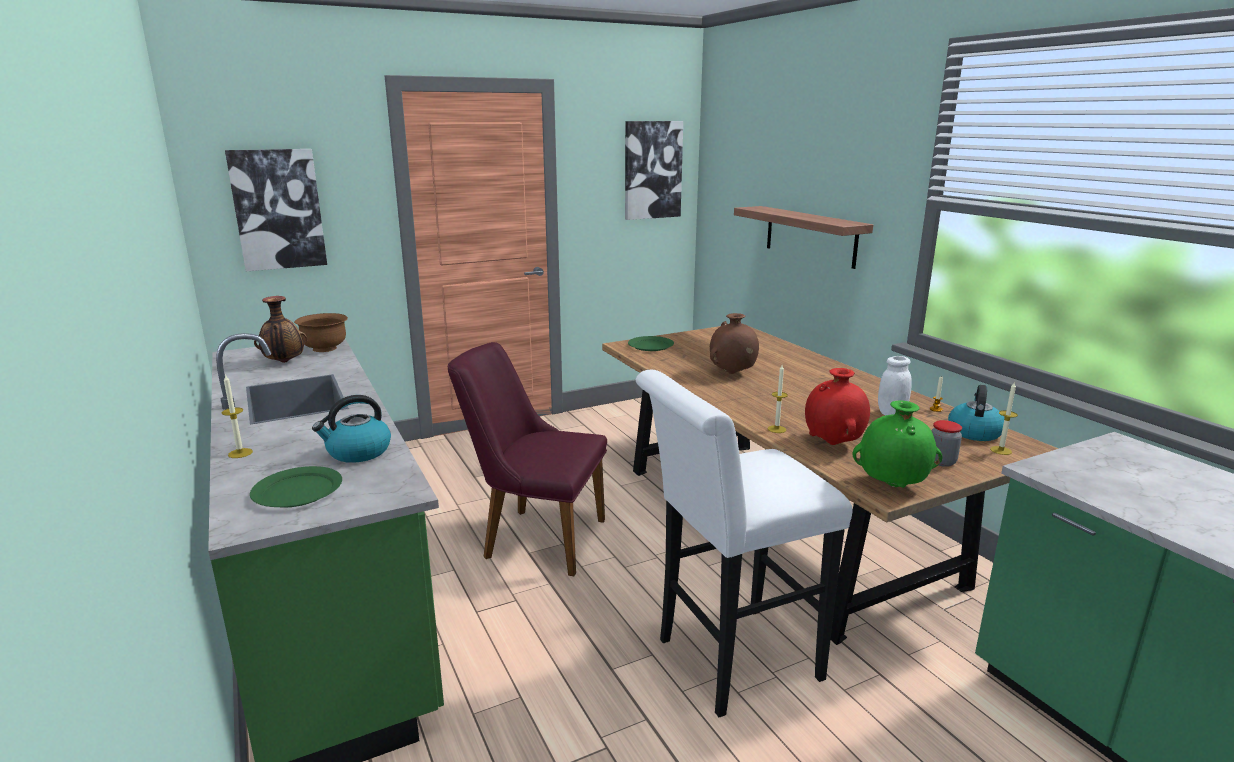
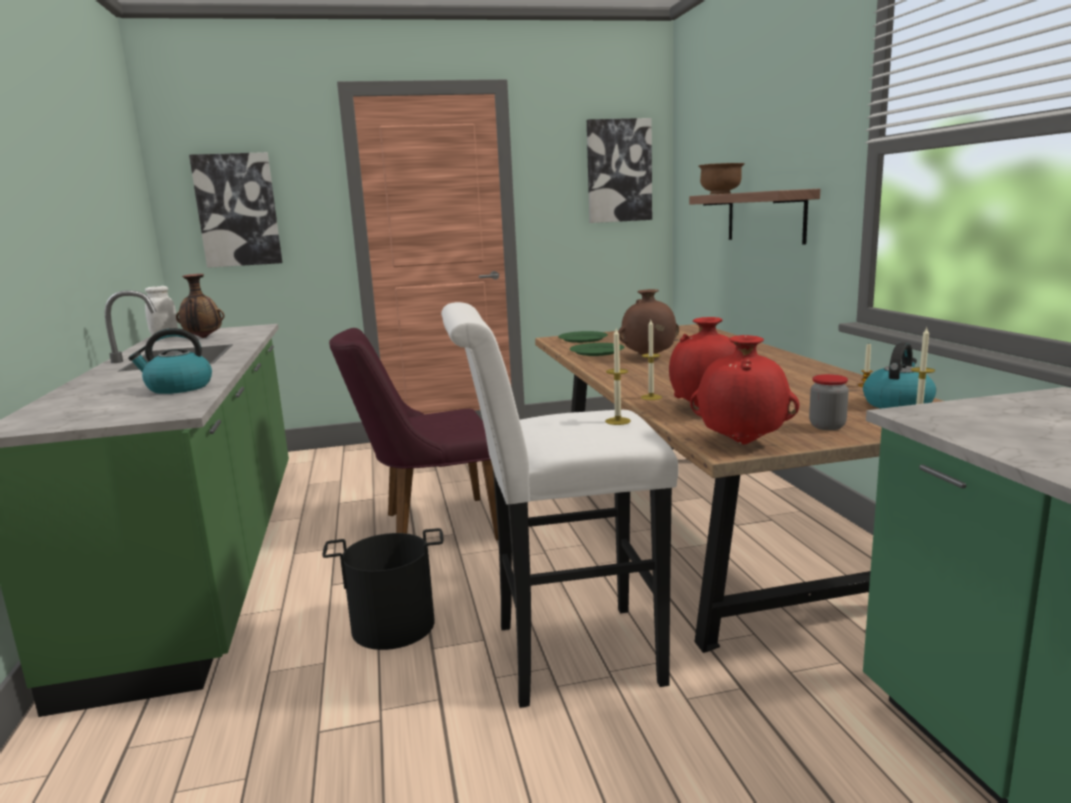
camera: 15 degrees right, 5 degrees down
candle [222,374,253,458] -> candle moved to [605,329,631,425]
green plate [250,466,342,507] -> green plate moved to [570,343,624,356]
brown bowl [294,313,348,352] -> brown bowl moved to [699,163,745,194]
purple chair [448,342,607,576] -> purple chair turned 45 degrees counterclockwise [329,328,498,541]
green vase [853,400,943,488] -> red vase [690,335,800,444]
white jar [878,356,912,416] -> white jar moved to [145,286,178,339]
none -> black bucket [322,528,443,650]

